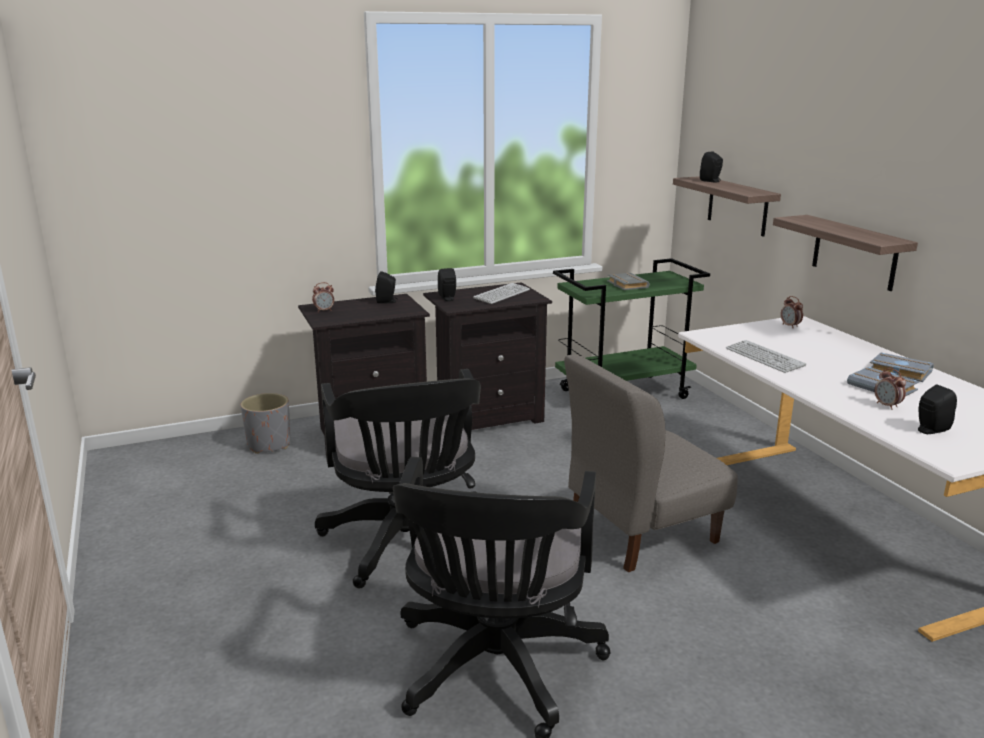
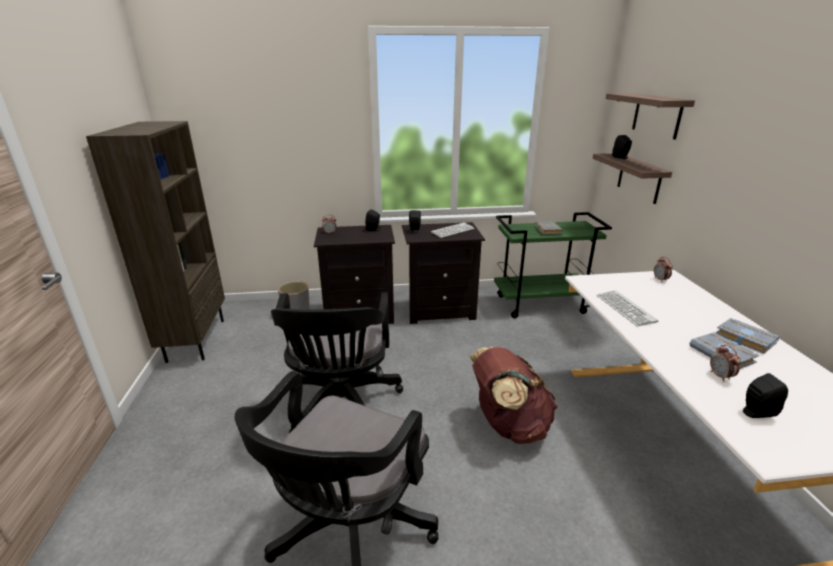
camera: 15 degrees right, 5 degrees up
grey chair [564,355,738,572] -> brown backpack [470,347,558,444]
shelf [773,215,918,291] -> shelf moved to [606,93,695,139]
none -> brown bookcase [86,121,225,363]

